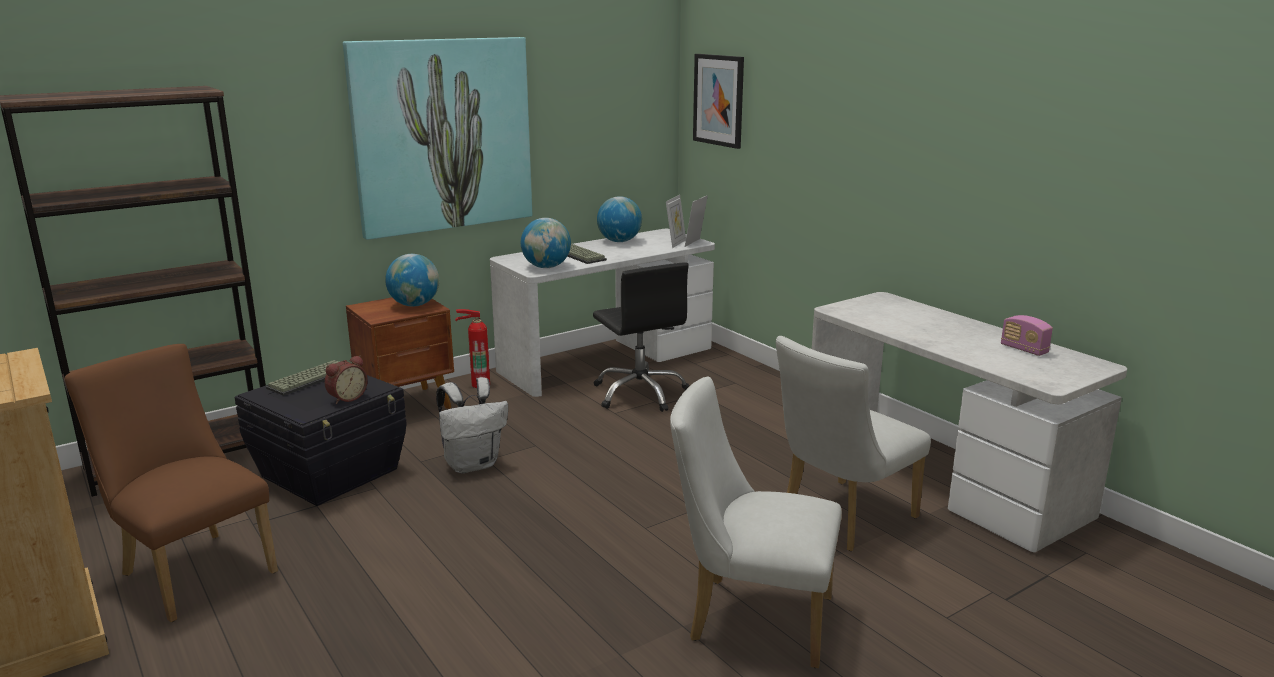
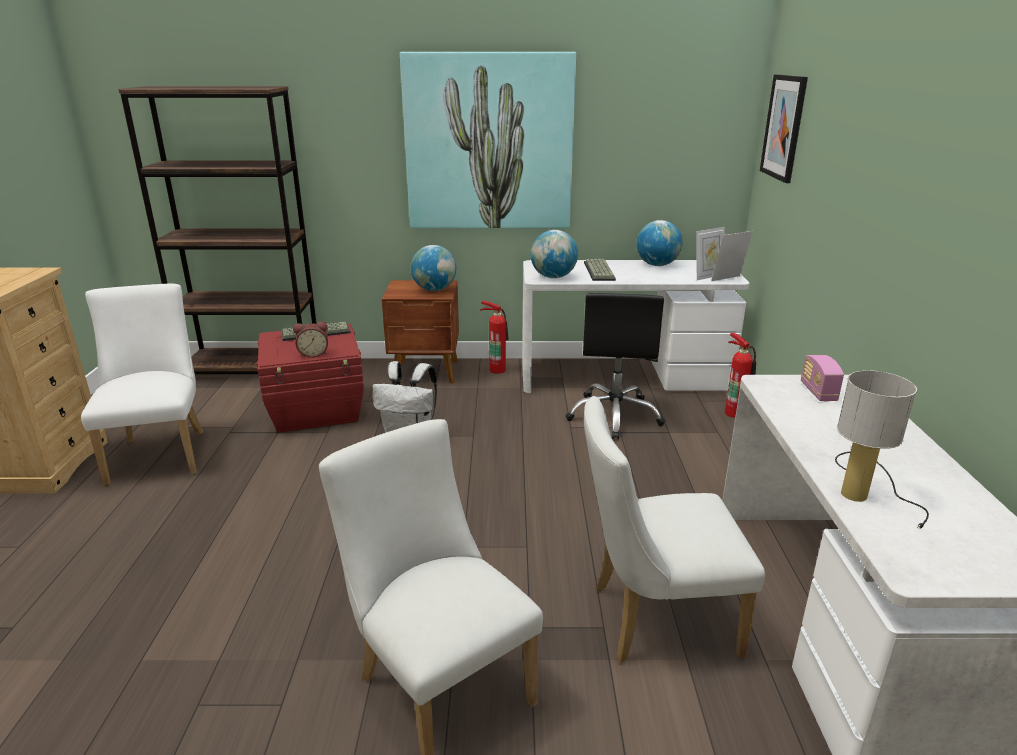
camera: 35 degrees right, 5 degrees up
brown chair [65,344,278,622] -> white chair [81,283,203,486]
black storage box [235,375,407,506] -> red storage box [257,324,364,433]
radio [1001,315,1053,356] -> radio moved to [801,355,844,401]
none -> fire extinguisher [725,333,756,418]
none -> table lamp [835,370,929,529]

